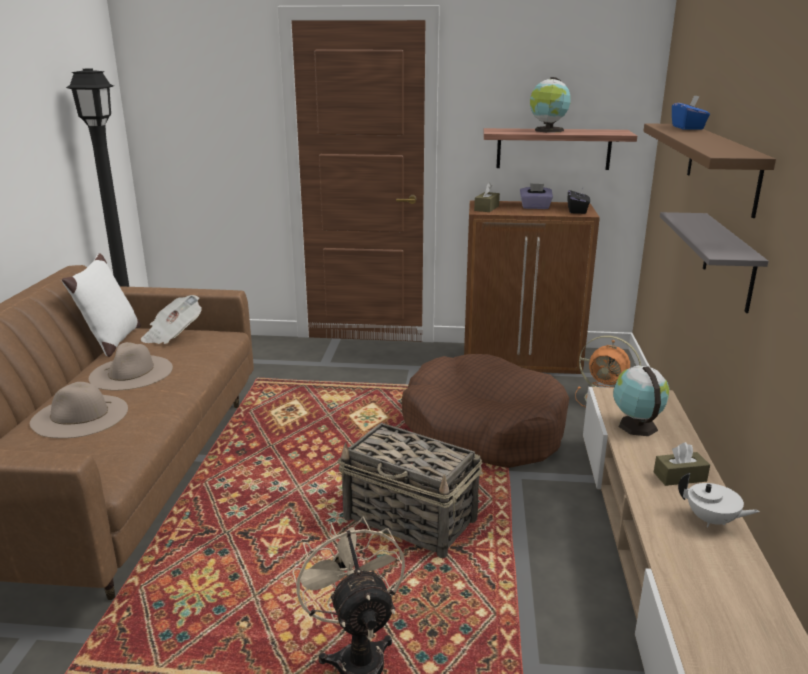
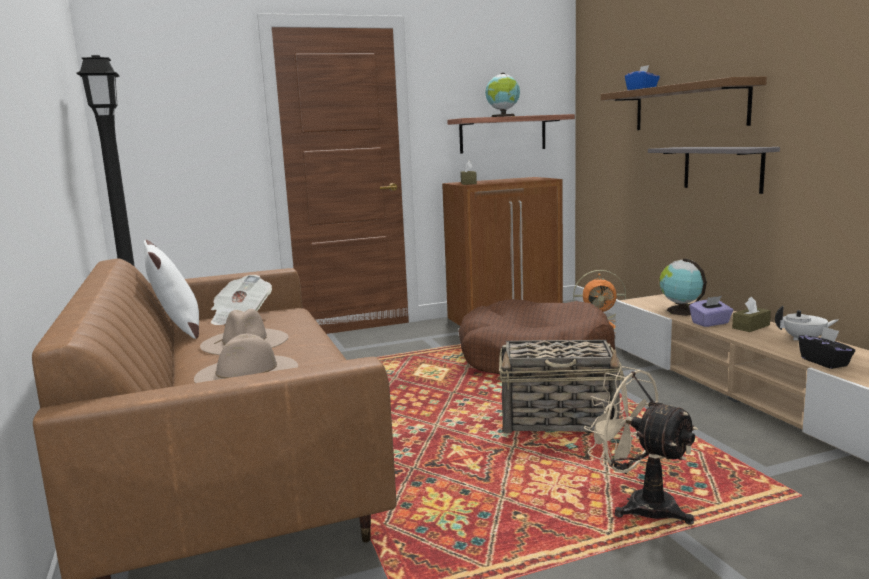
camera: 25 degrees left, 10 degrees down
purple tissue box [520,183,553,209] -> purple tissue box moved to [689,296,734,327]
black tissue box [568,187,590,214] -> black tissue box moved to [798,326,855,369]

